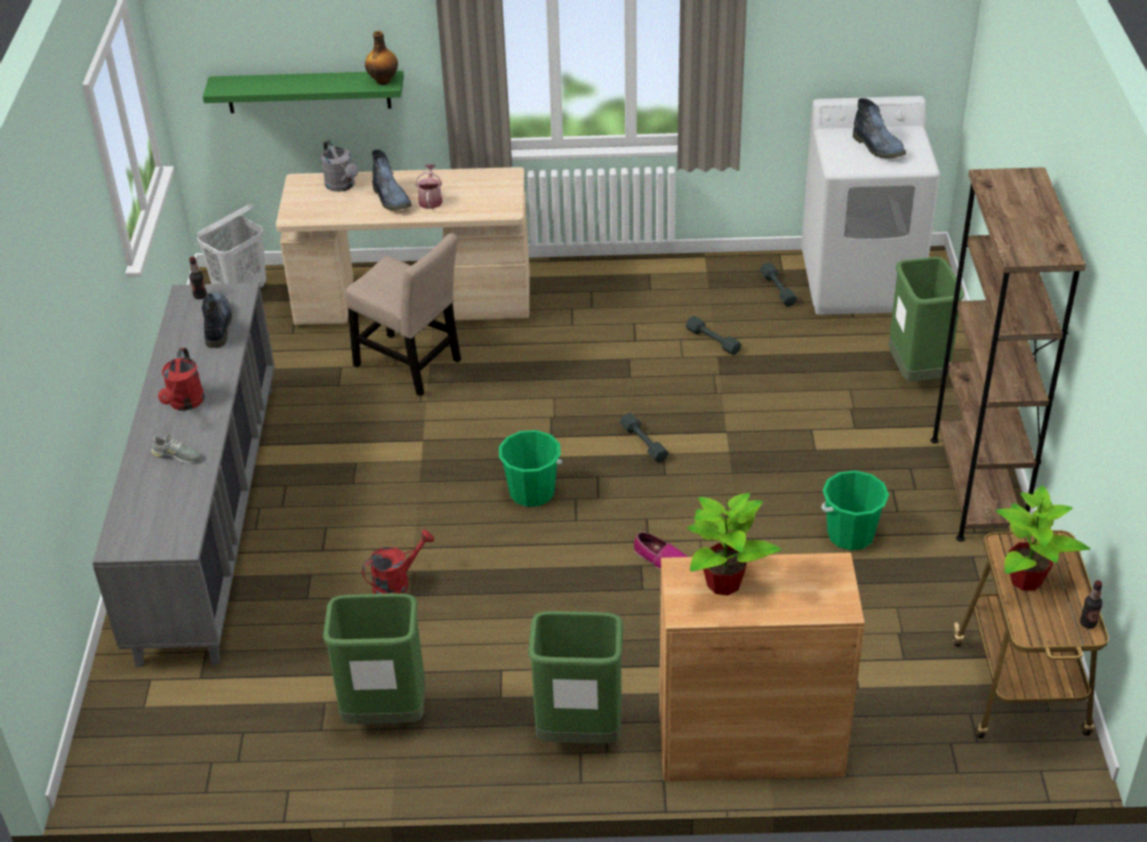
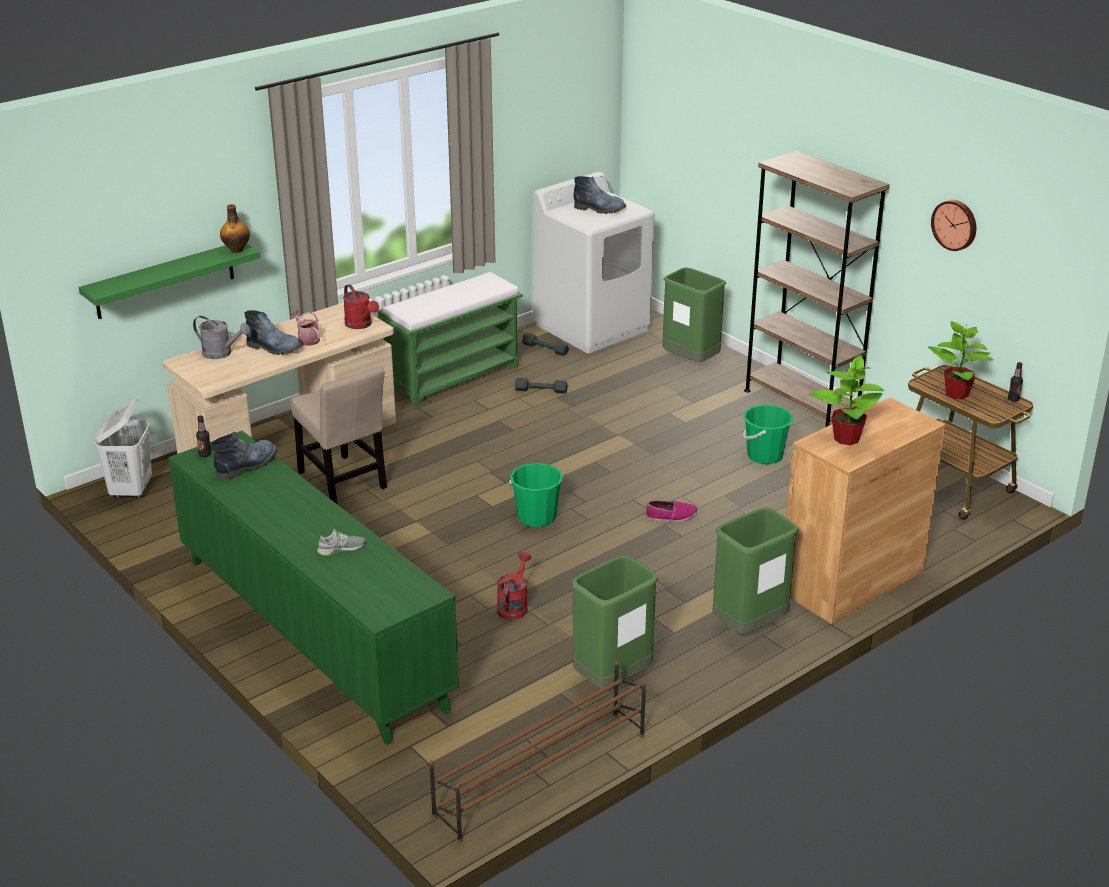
camera: 40 degrees left, 10 degrees down
grey cabinet [92,283,275,667] -> green cabinet [169,431,459,745]
red watering can [158,348,205,411] -> red watering can moved to [343,284,379,329]
boot [202,293,232,348] -> boot turned 90 degrees clockwise [212,432,278,481]
beige chair [345,233,461,396] -> beige chair turned 60 degrees clockwise [291,366,387,505]
grey dumbbell [620,413,669,463] -> none
none -> green bench [378,272,523,407]
none -> brown shoe rack [429,661,646,843]
none -> wall clock [931,200,976,251]

